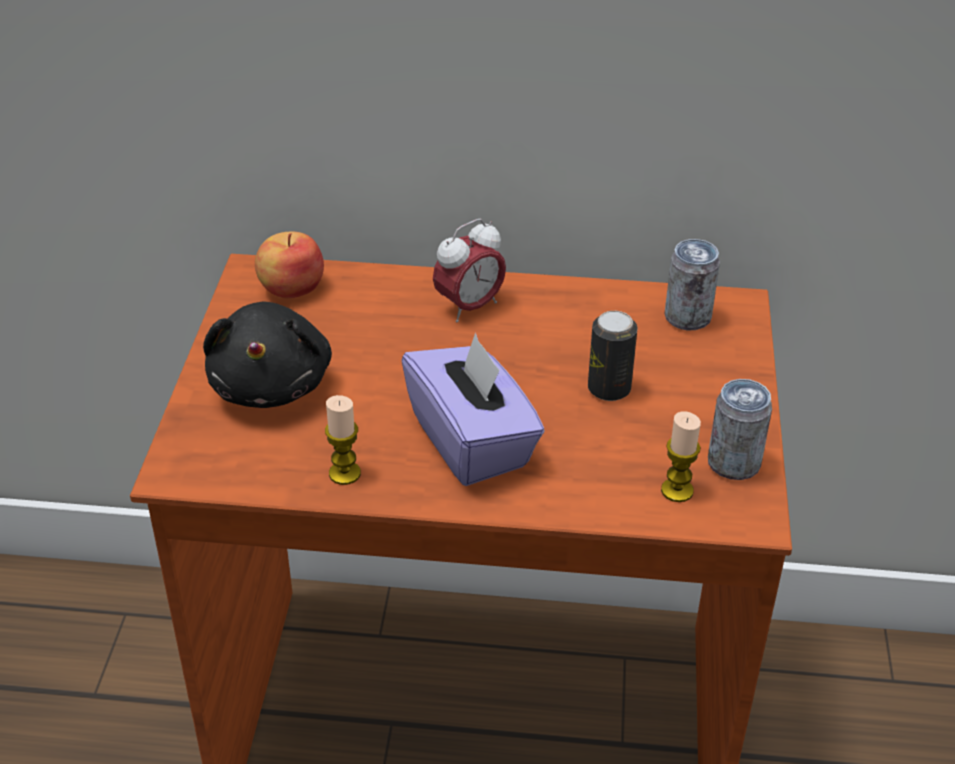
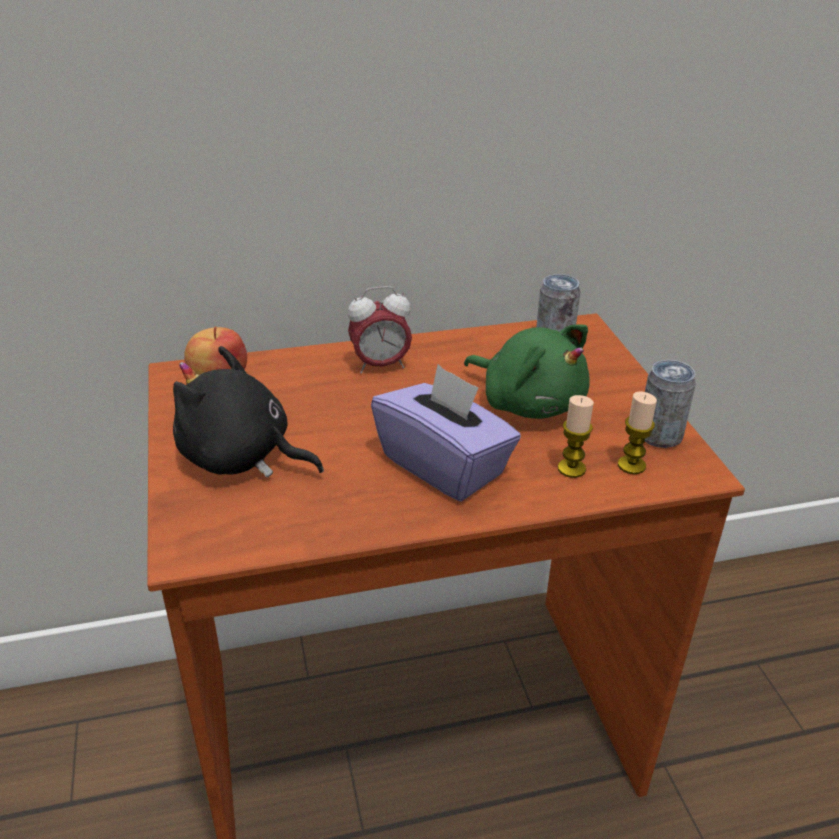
camera: 20 degrees left, 5 degrees down
black plush toy [203,302,332,408] -> black plush toy turned 135 degrees clockwise [173,346,324,477]
candle [325,395,361,485] -> candle moved to [558,395,594,478]
alarm clock [433,219,506,322] -> alarm clock turned 45 degrees clockwise [348,286,412,374]
can [588,311,637,401] -> green plush toy [464,325,590,419]

